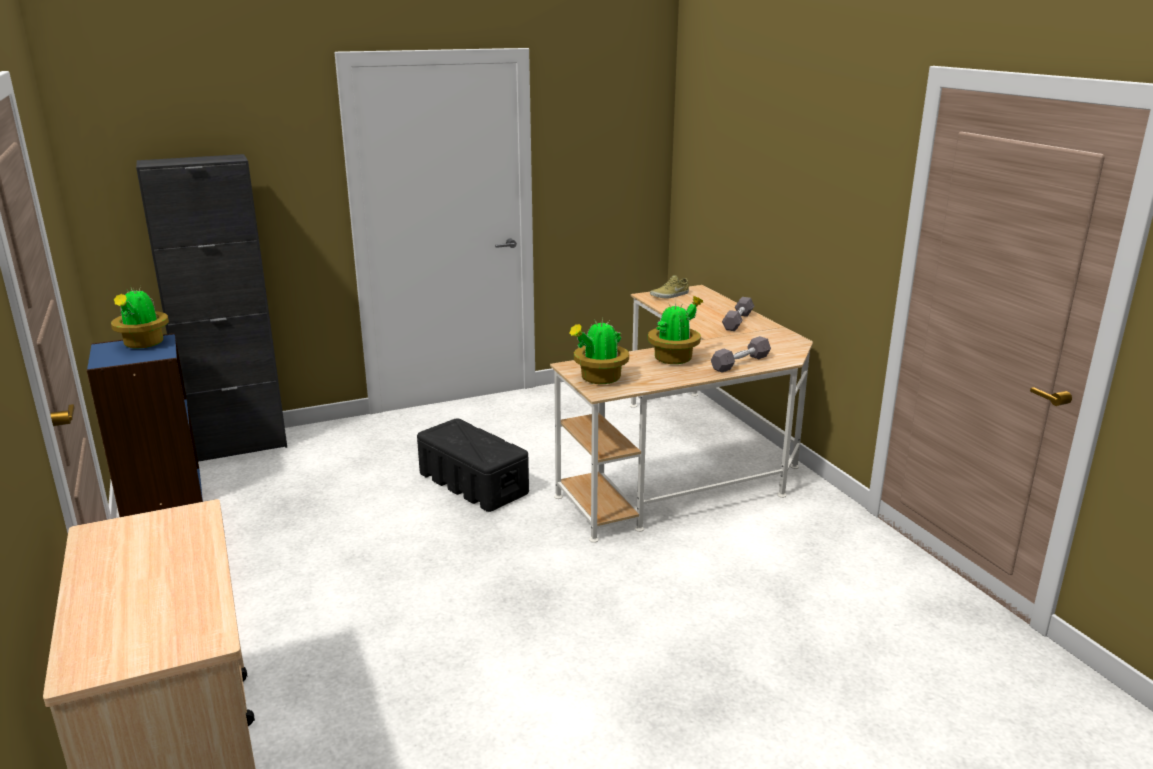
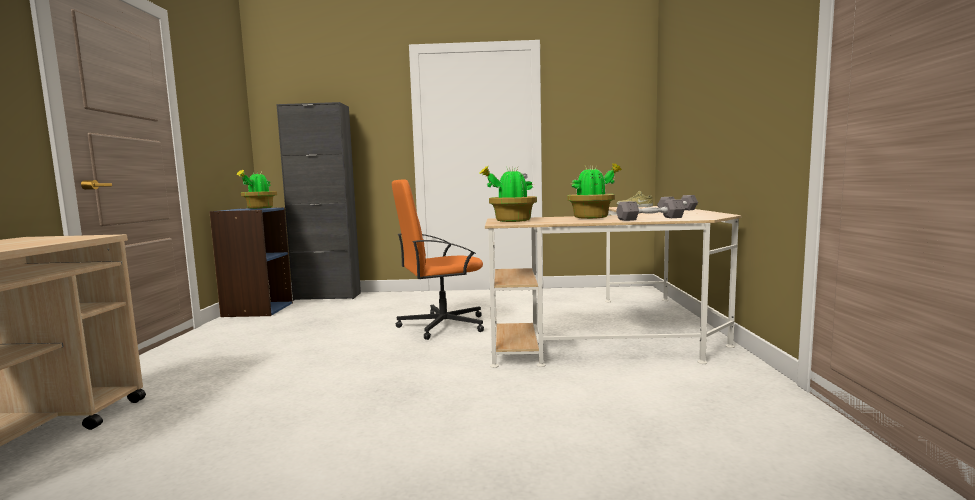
camera: 25 degrees right, 15 degrees down
black storage box [417,418,529,512] -> orange office chair [392,179,484,340]

